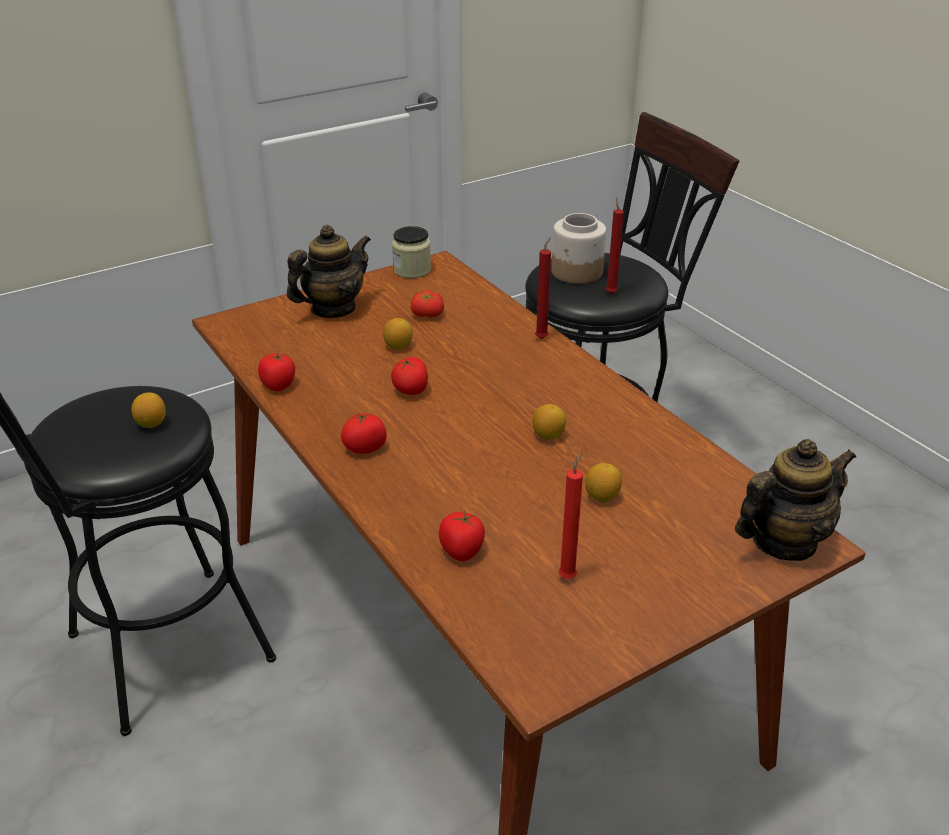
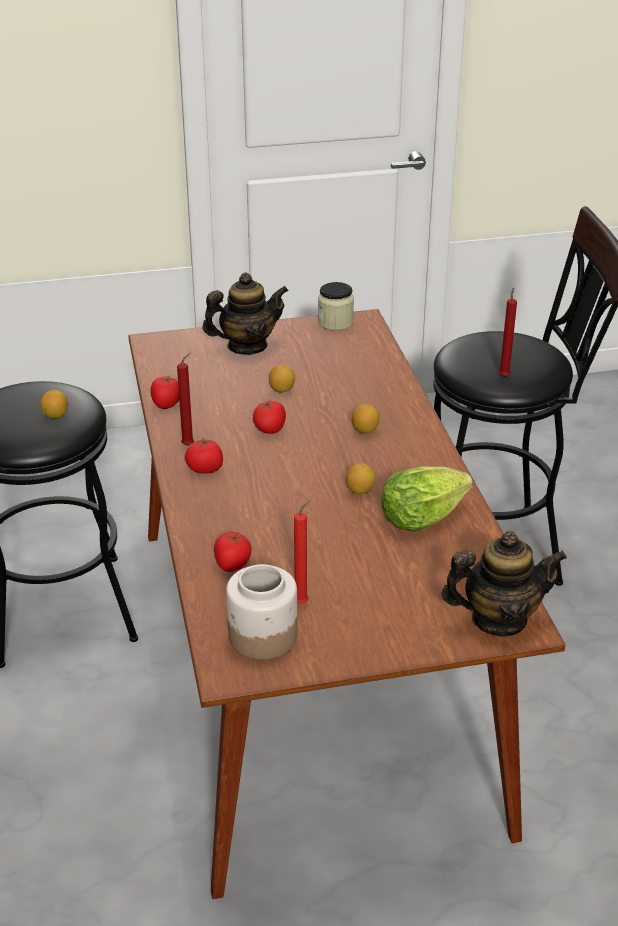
camera: 20 degrees right, 0 degrees up
tomato [411,290,444,318] -> none
red candle [535,237,551,339] -> red candle moved to [177,352,194,446]
jar [551,213,606,284] -> jar moved to [226,564,297,660]
lemon [585,463,622,502] -> lemon moved to [352,404,380,434]
none -> lettuce [381,466,473,532]

